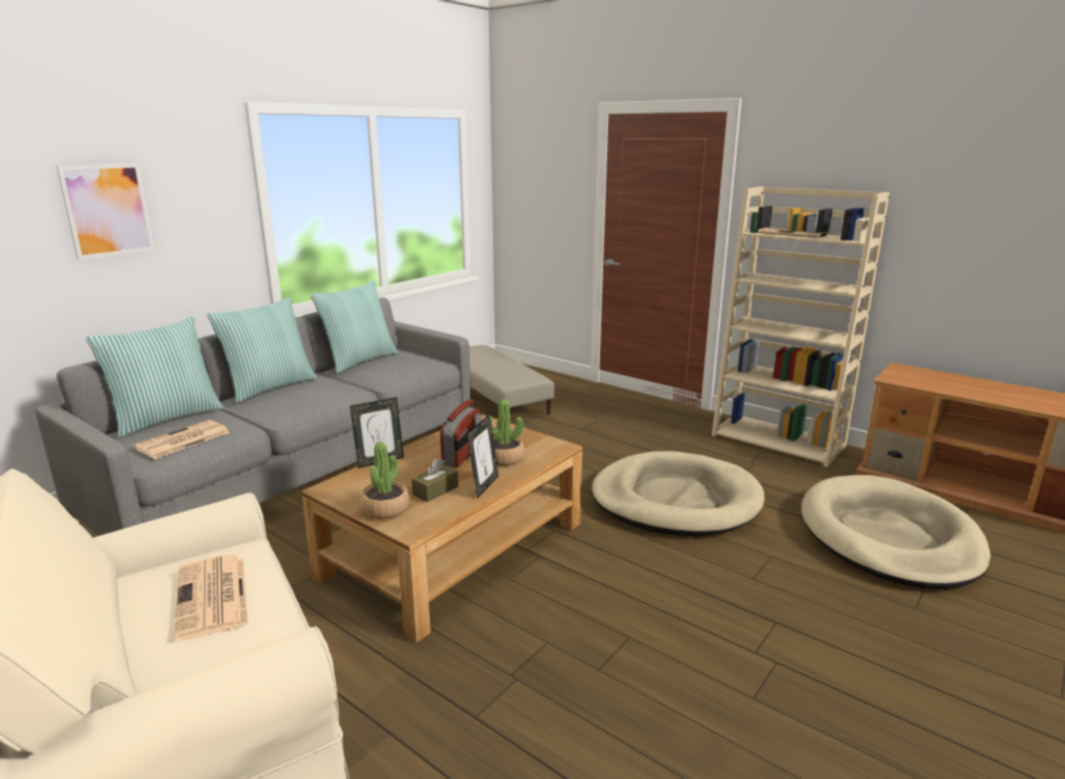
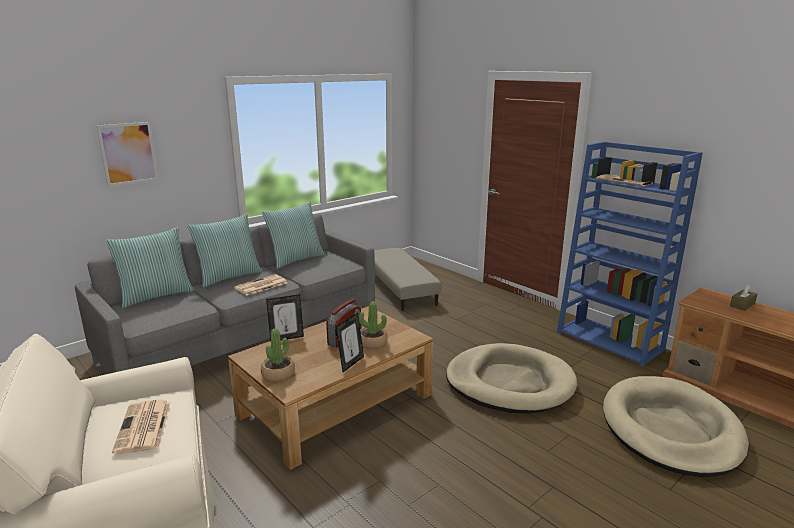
camera: 10 degrees right, 0 degrees up
newspaper [133,420,230,459] -> newspaper moved to [234,274,287,296]
brown tissue box [412,459,458,502] -> brown tissue box moved to [730,285,757,311]
beige bookcase [712,187,890,467] -> blue bookcase [557,142,703,367]

